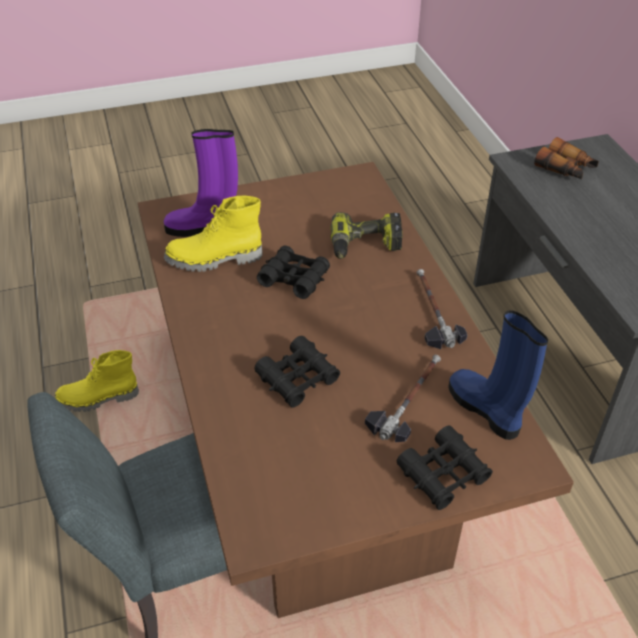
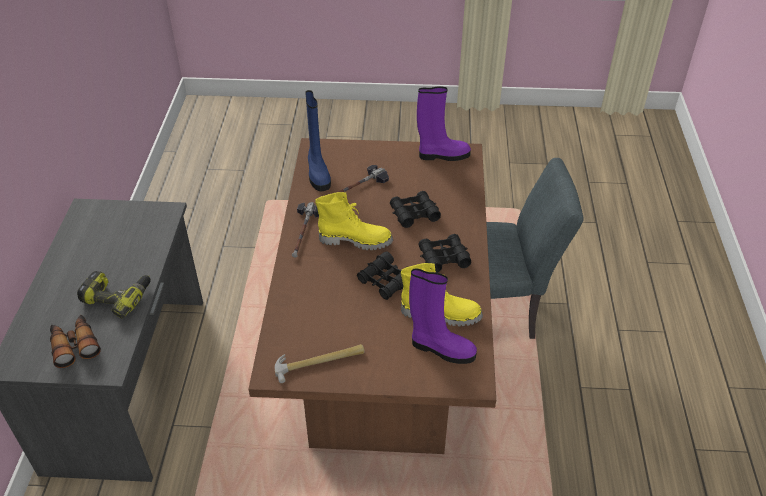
camera: 160 degrees left, 0 degrees up
yellow boot [55,350,139,412] -> yellow boot moved to [315,192,393,250]
power drill [330,212,402,259] -> power drill moved to [77,271,151,318]
black binoculars [397,425,493,510] -> black binoculars moved to [419,234,471,273]
none -> hammer [275,344,364,383]
none -> purple boot [417,86,471,161]

